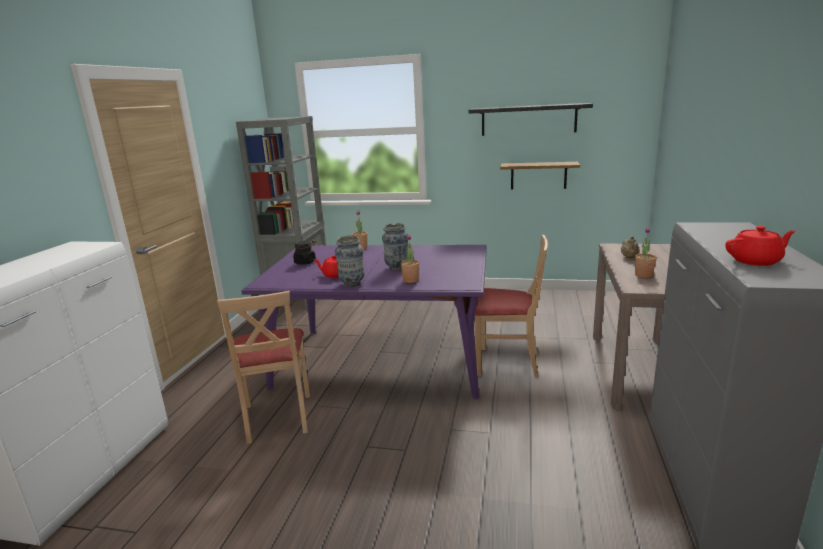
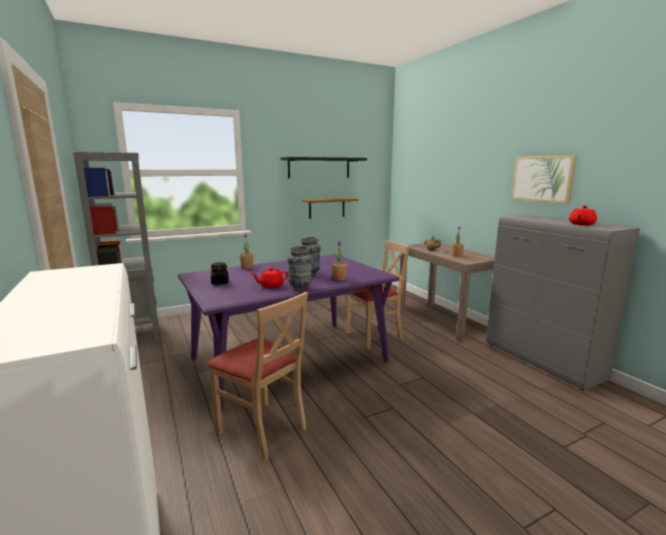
camera: 40 degrees left, 5 degrees down
none -> picture [511,155,577,204]

